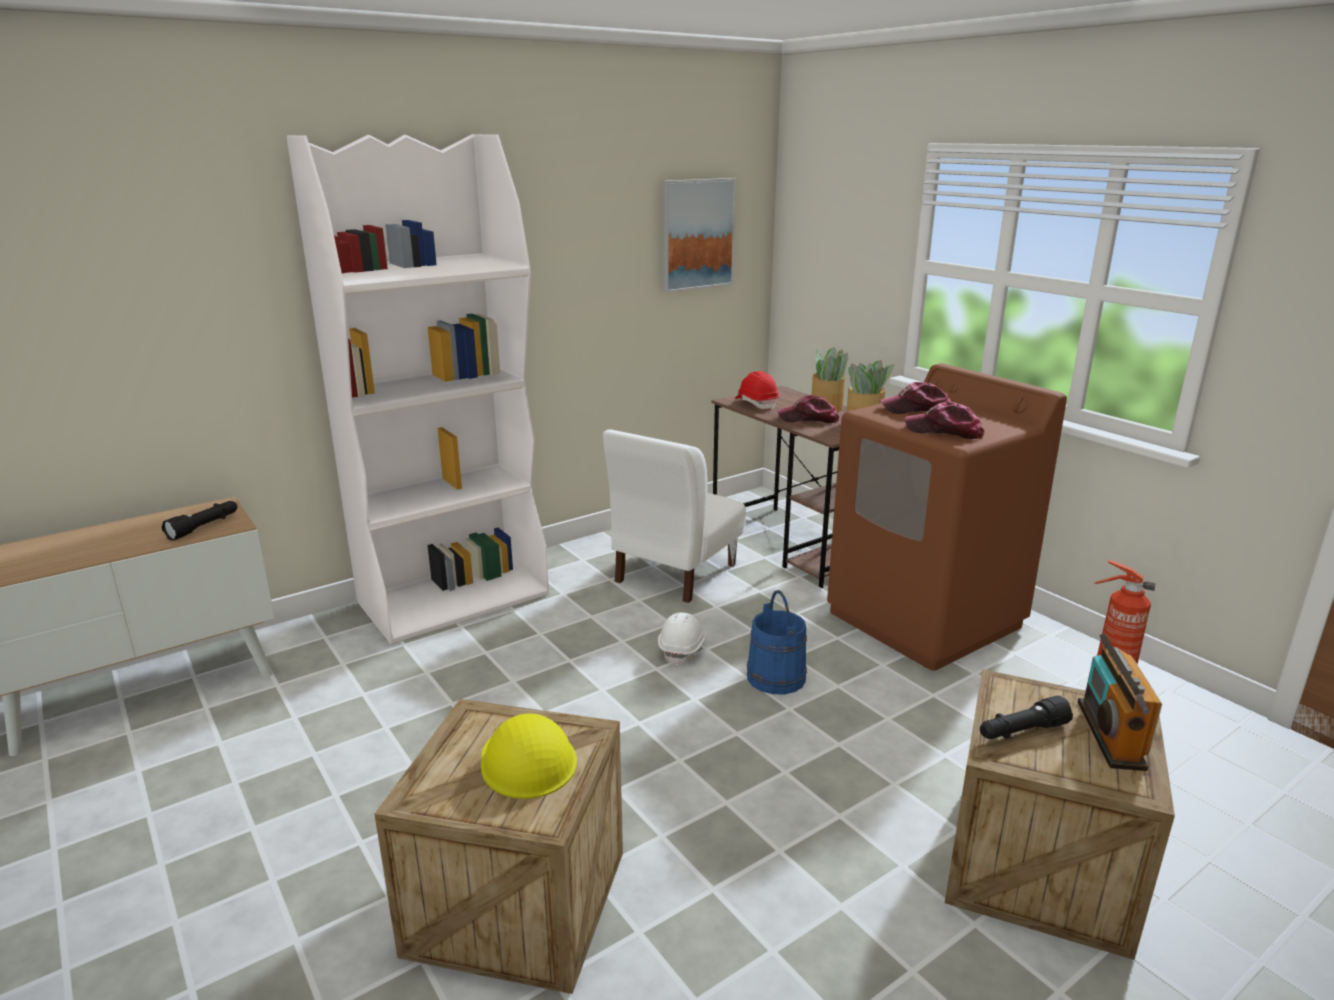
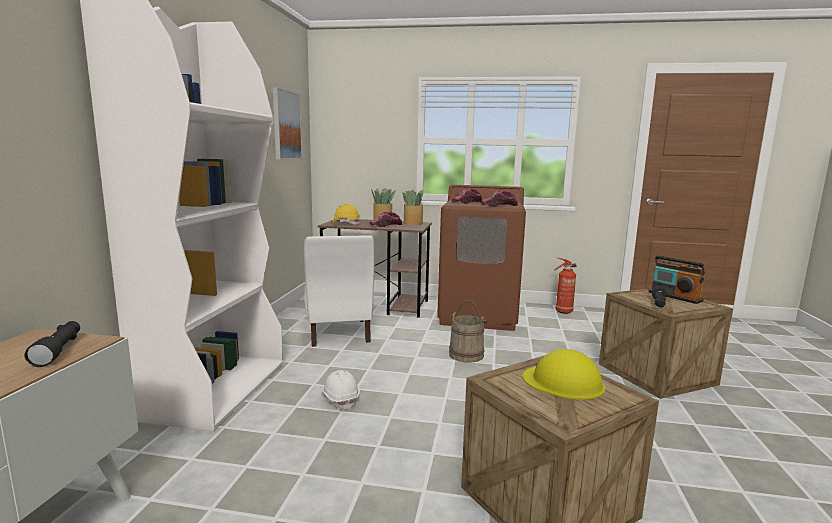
camera: 45 degrees left, 10 degrees down
white hard hat [658,613,705,666] -> white hard hat moved to [322,370,360,410]
red hard hat [735,371,779,410] -> yellow hard hat [332,204,360,225]
blue bucket [747,590,807,694] -> beige bucket [449,300,486,363]

